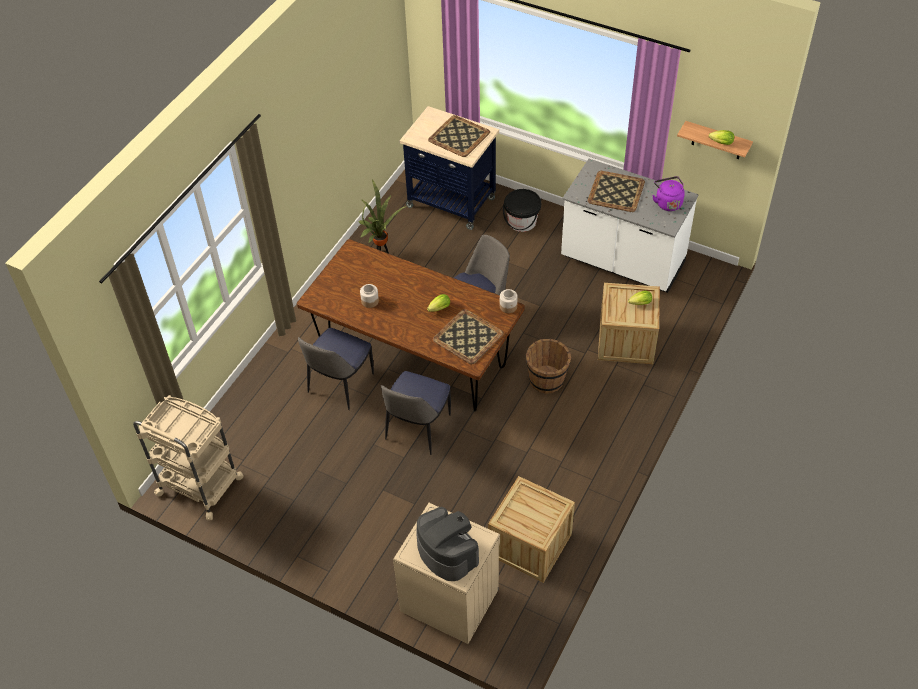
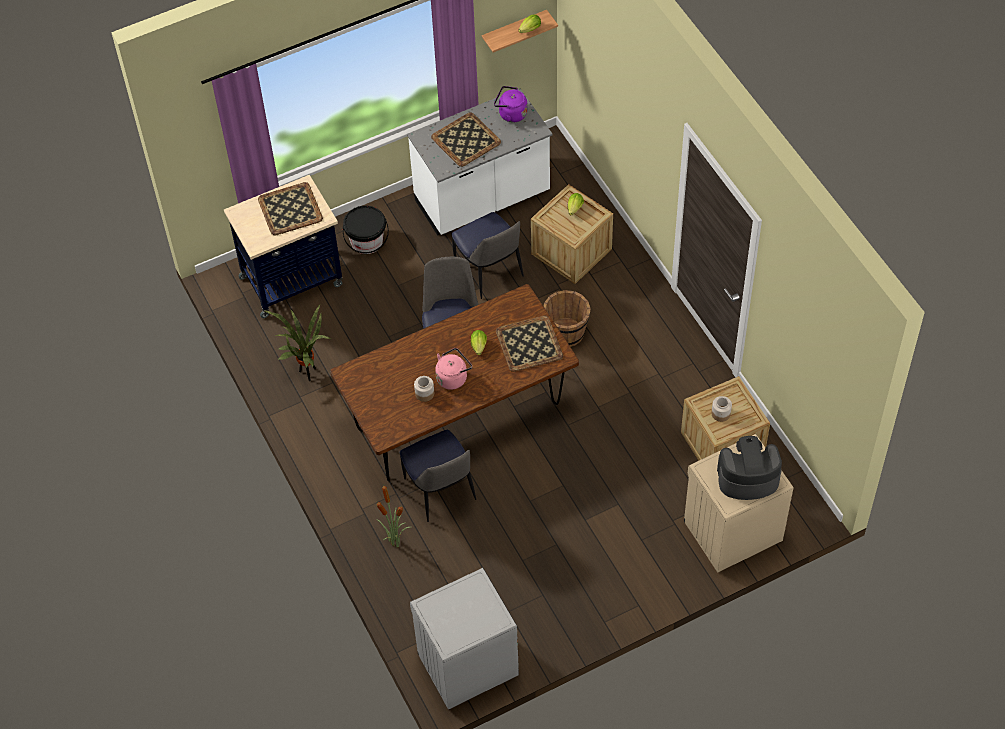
camera: 55 degrees left, 5 degrees up
beige cart [133,395,243,521] -> white washing machine [410,568,519,710]
chair [381,371,451,455] -> chair moved to [451,212,524,299]
jar [500,289,518,313] -> jar moved to [712,396,732,422]
none -> potted plant [377,484,410,548]
none -> pink kettle [435,348,472,390]

